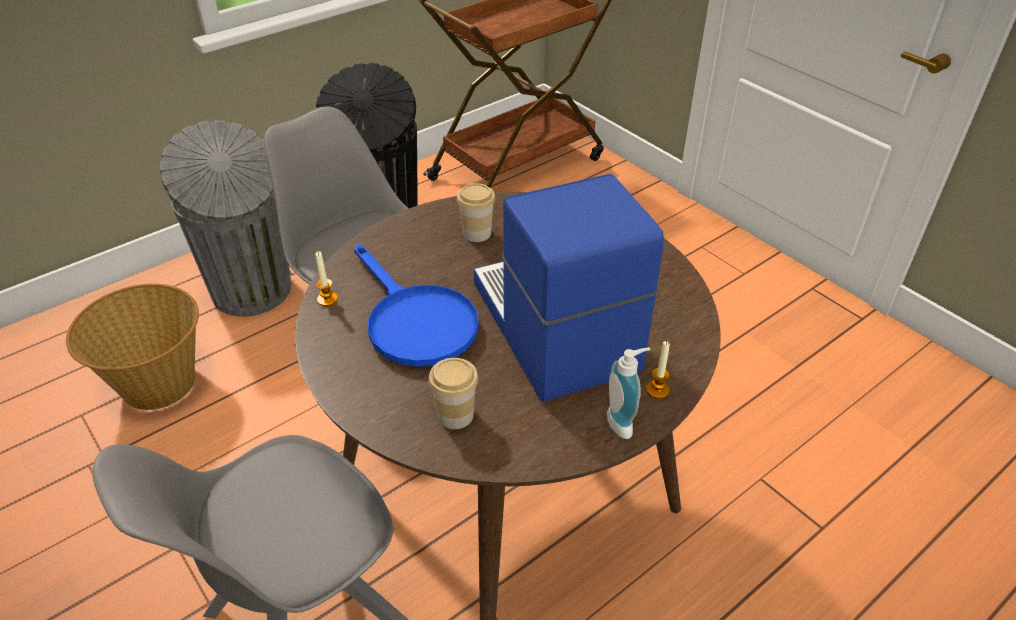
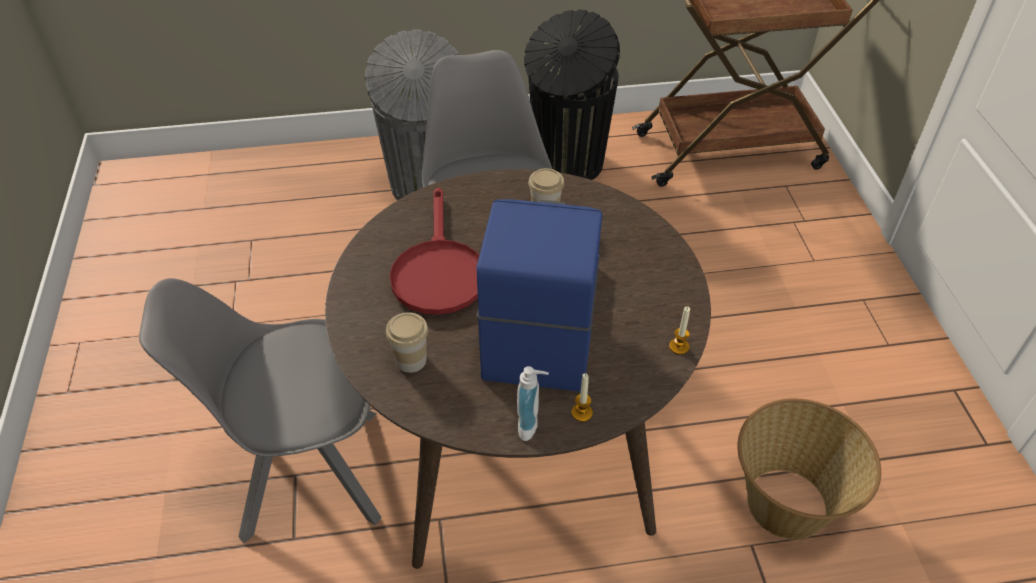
camera: 30 degrees right, 5 degrees up
basket [66,284,199,410] -> basket moved to [738,399,881,540]
candle [315,251,338,306] -> candle moved to [669,306,690,355]
blue frying pan [354,244,479,367] -> red frying pan [390,187,479,315]

